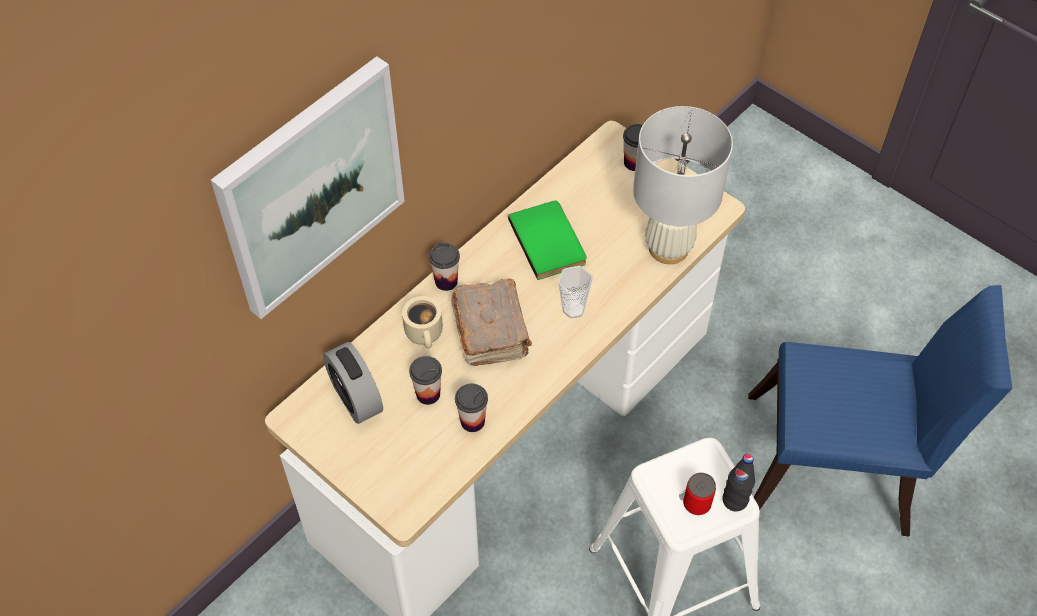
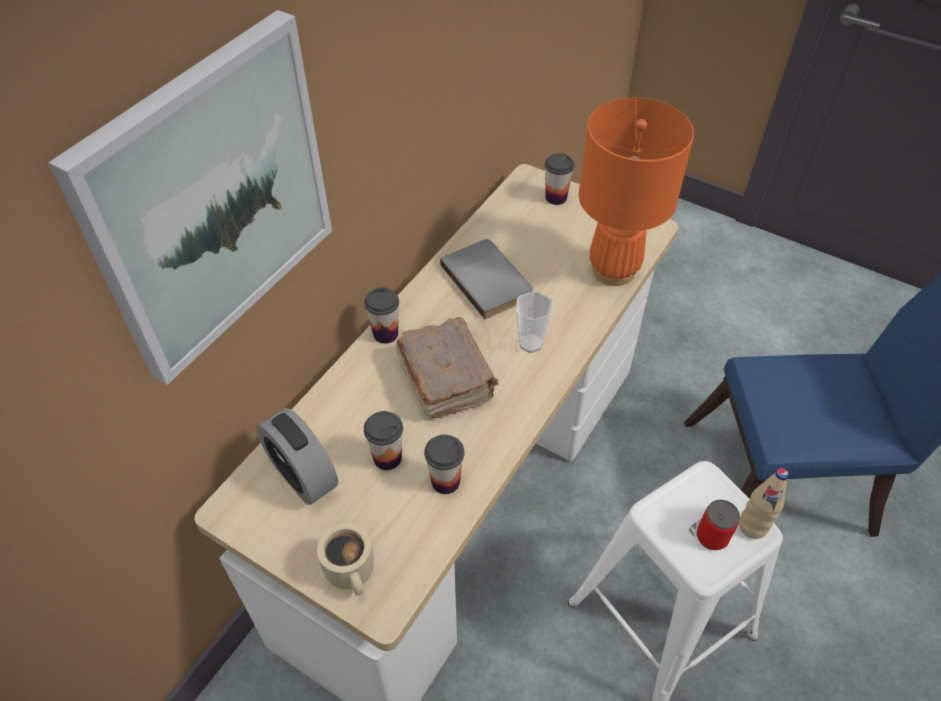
camera: 10 degrees left, 5 degrees down
beige mug [402,296,443,348] -> beige mug moved to [317,523,374,595]
green book [508,201,587,280] -> grey book [440,239,533,319]
white table lamp [633,106,733,264] -> orange table lamp [579,98,694,286]
black bottle [722,454,755,511] -> beige bottle [739,468,789,539]

